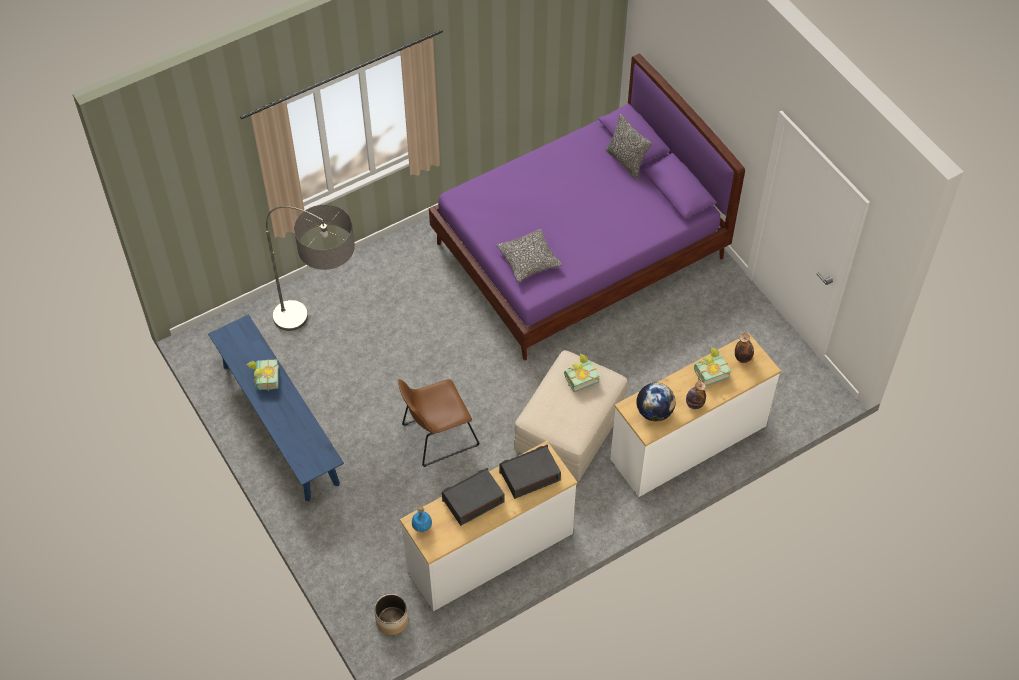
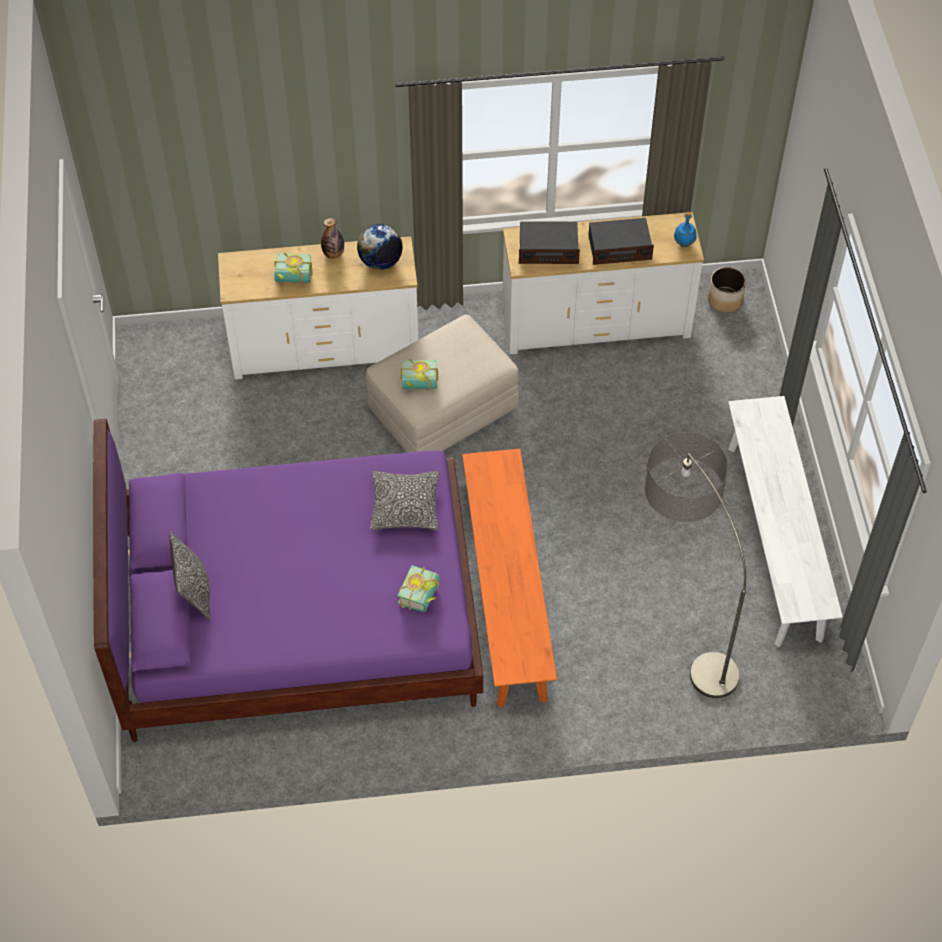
camera: 155 degrees left, 0 degrees up
blue bench [208,314,344,502] -> white bench [728,396,843,647]
book [247,359,279,391] -> book moved to [398,565,440,612]
brown chair [398,379,480,467] -> none
bottle [735,333,754,363] -> none
none -> orange bench [462,449,557,708]

